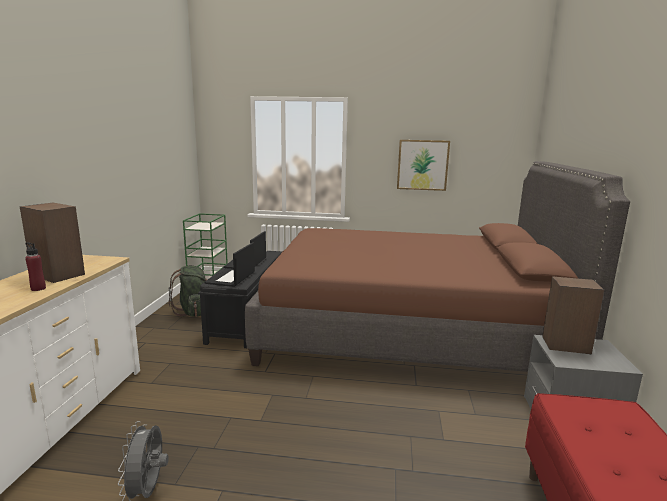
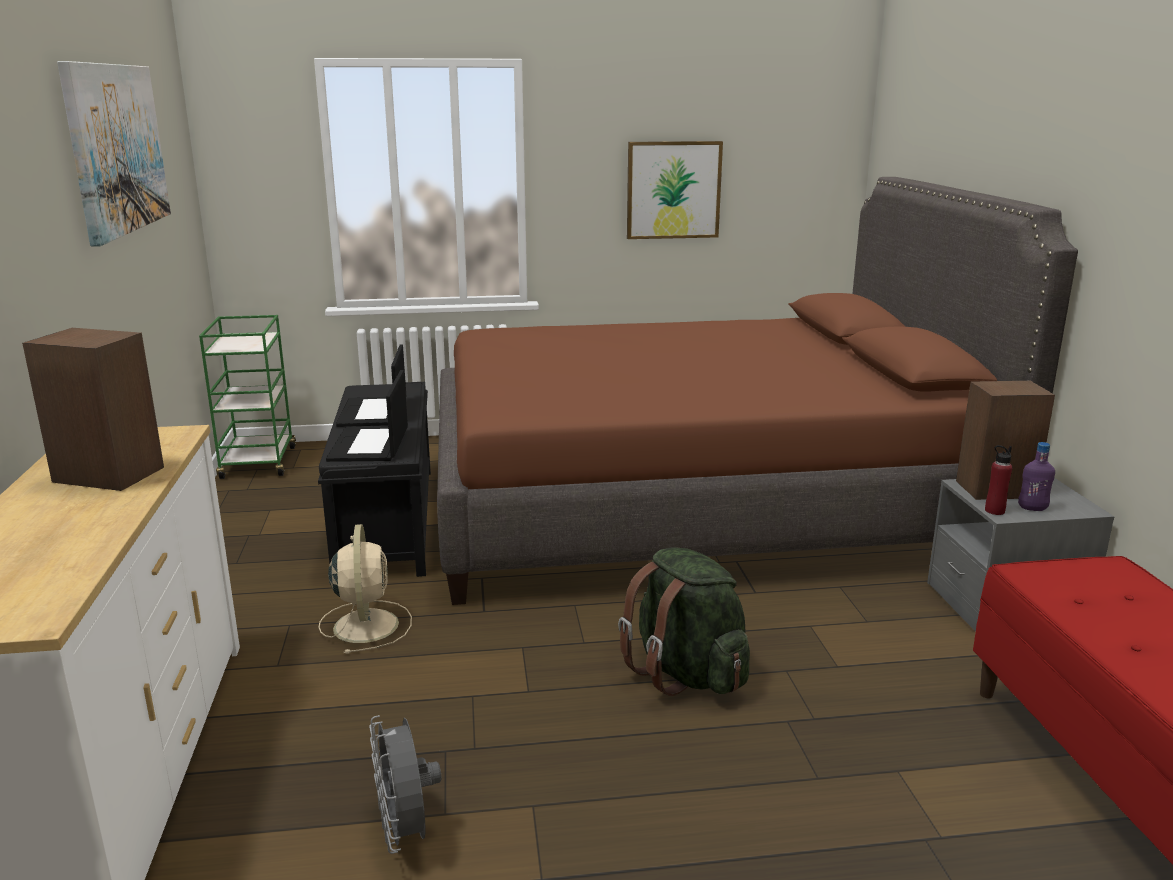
camera: 15 degrees left, 5 degrees up
red bottle [25,242,46,291] -> red bottle moved to [985,445,1012,515]
green backpack [169,266,207,317] -> green backpack moved to [618,547,750,696]
none -> picture [57,61,171,247]
none -> beige fan [318,524,412,654]
none -> purple bottle [1018,442,1055,511]

